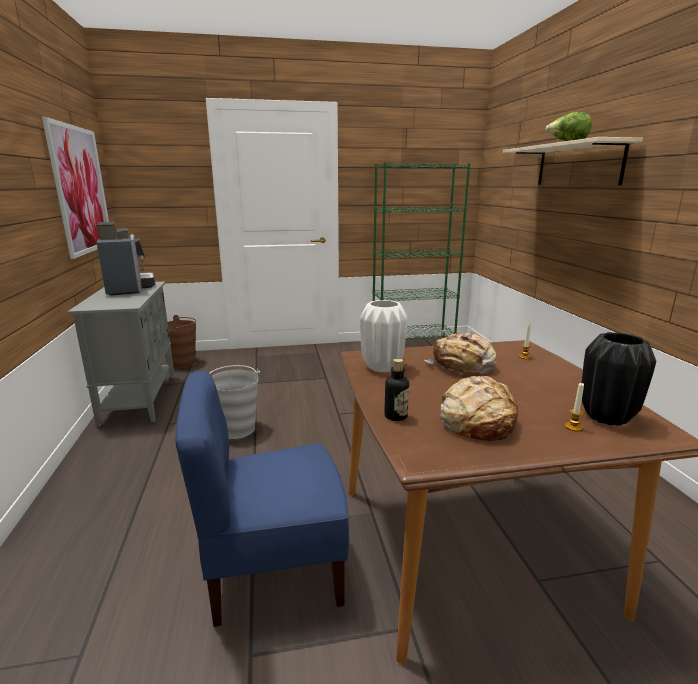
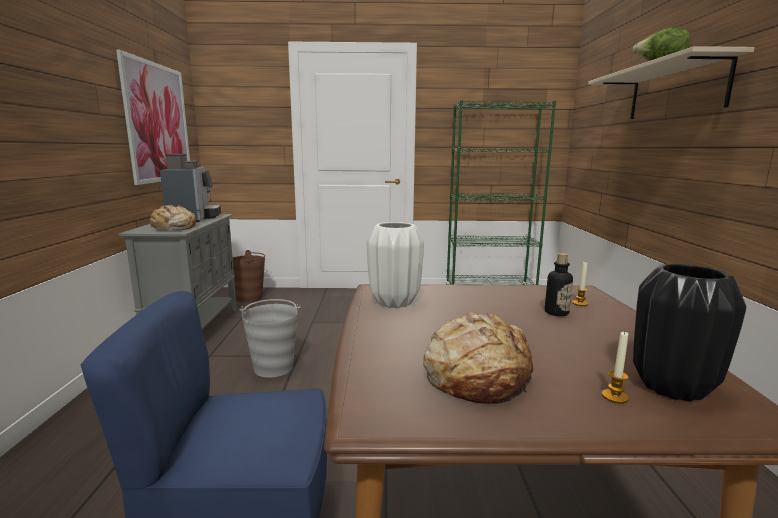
camera: 10 degrees right, 5 degrees down
bottle [384,359,409,421] -> bottle moved to [545,253,573,316]
bread [424,331,496,374] -> bread moved to [149,205,196,231]

